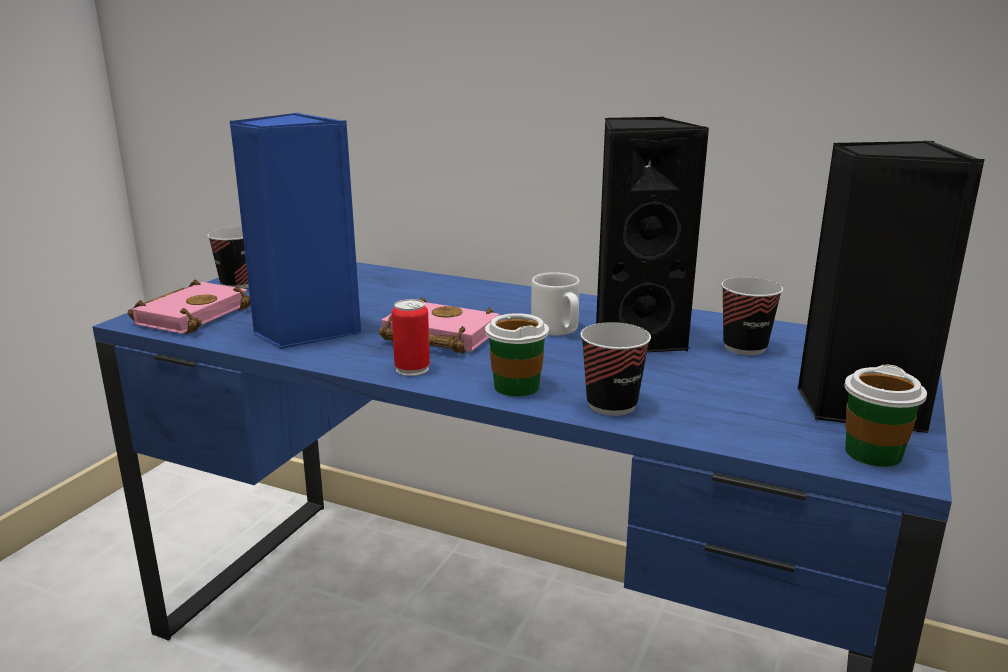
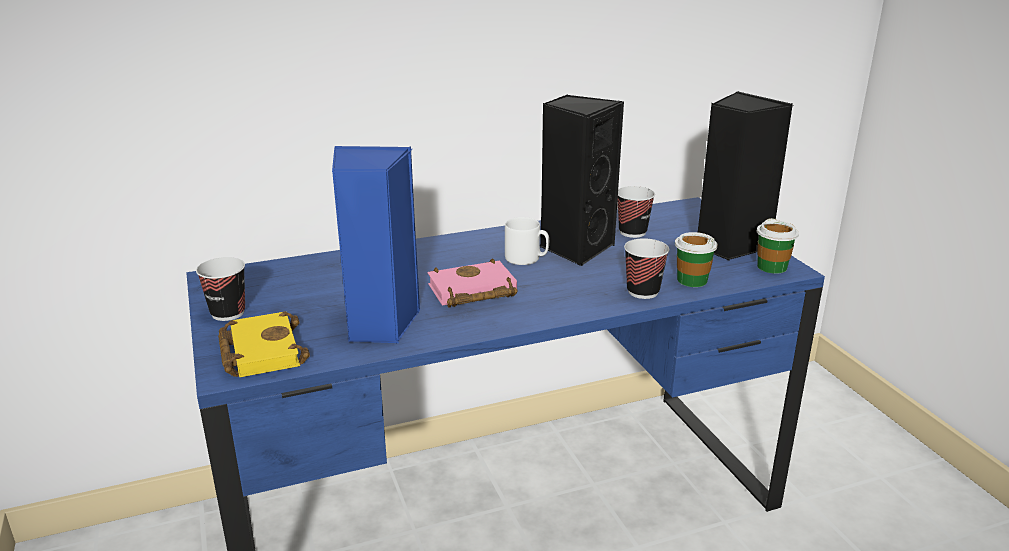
camera: 45 degrees left, 5 degrees up
pink book [128,280,251,334] -> yellow book [218,311,310,377]
can [392,299,430,376] -> none
cup [485,313,549,397] -> cup moved to [675,232,717,287]

